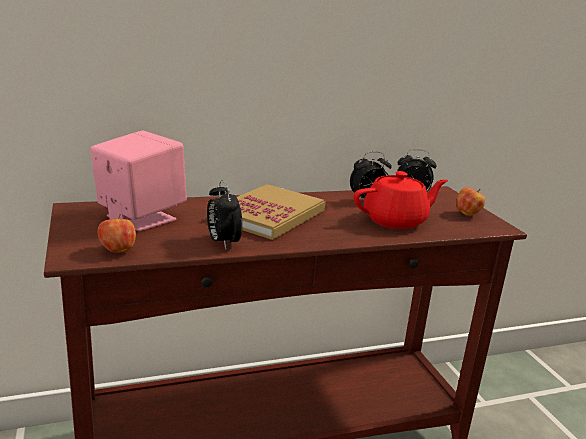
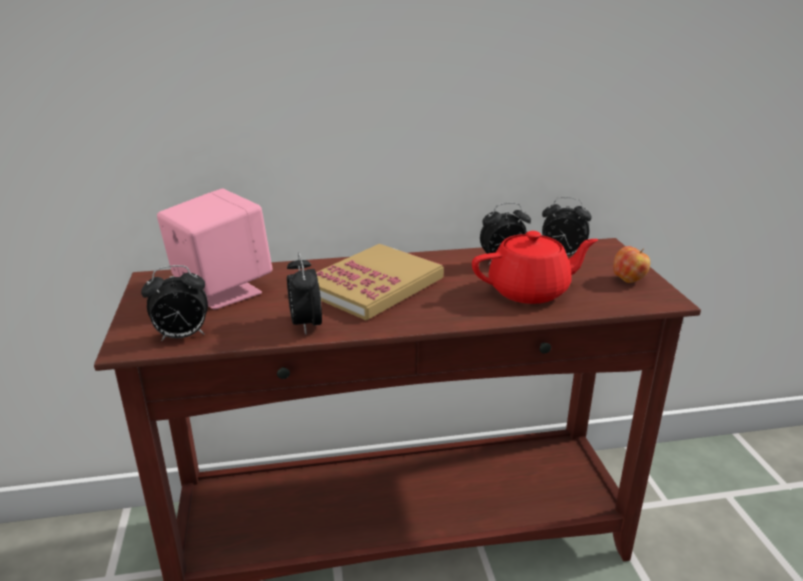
camera: 10 degrees right, 5 degrees up
apple [98,214,136,253] -> alarm clock [141,265,208,341]

